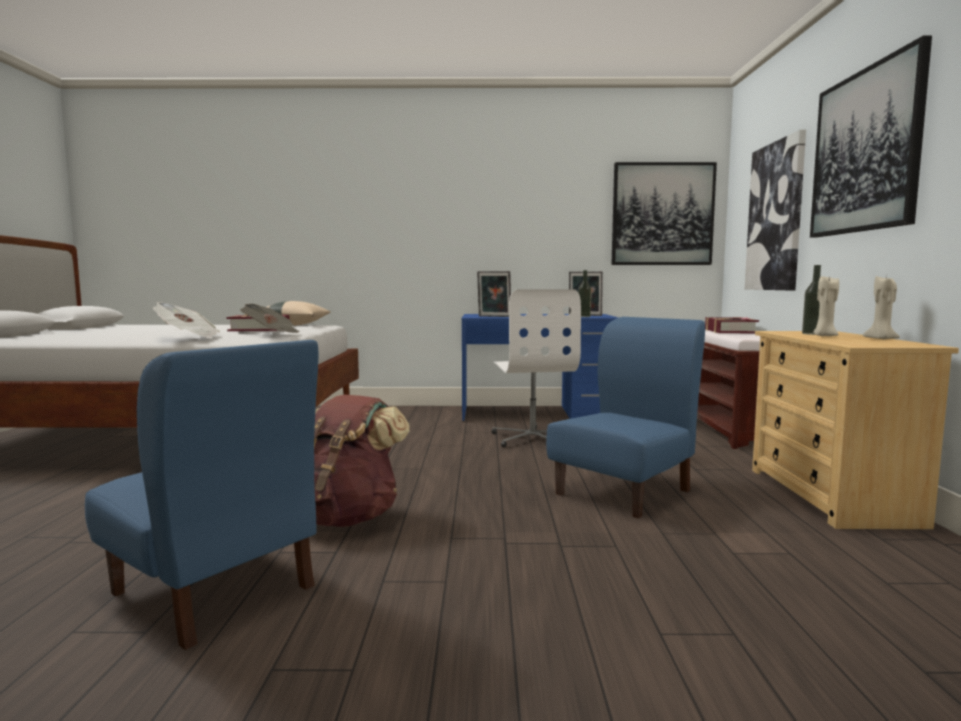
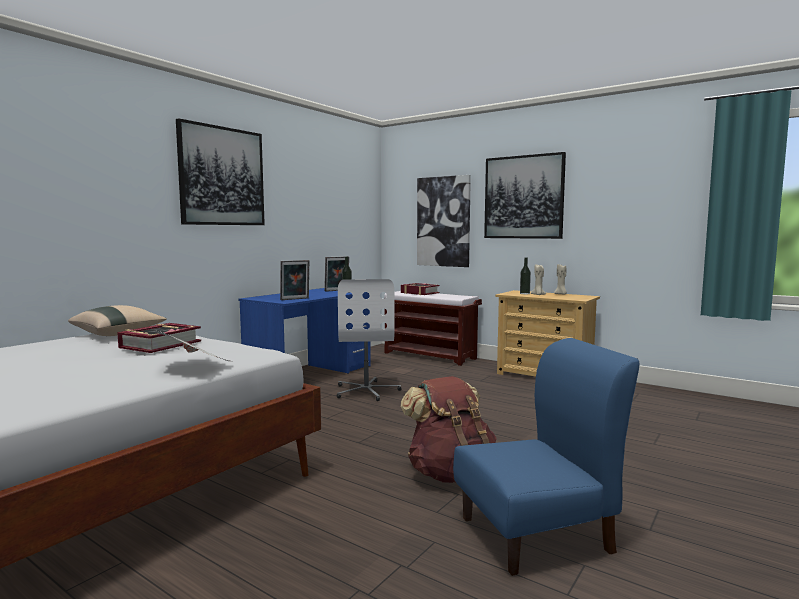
camera: 55 degrees left, 0 degrees up
newspaper [240,304,300,333] -> none
white office chair [491,289,581,447] -> white office chair turned 60 degrees clockwise [337,279,402,401]
blue chair [546,317,705,518] -> none
picture [611,162,717,265] -> picture moved to [176,118,265,225]

